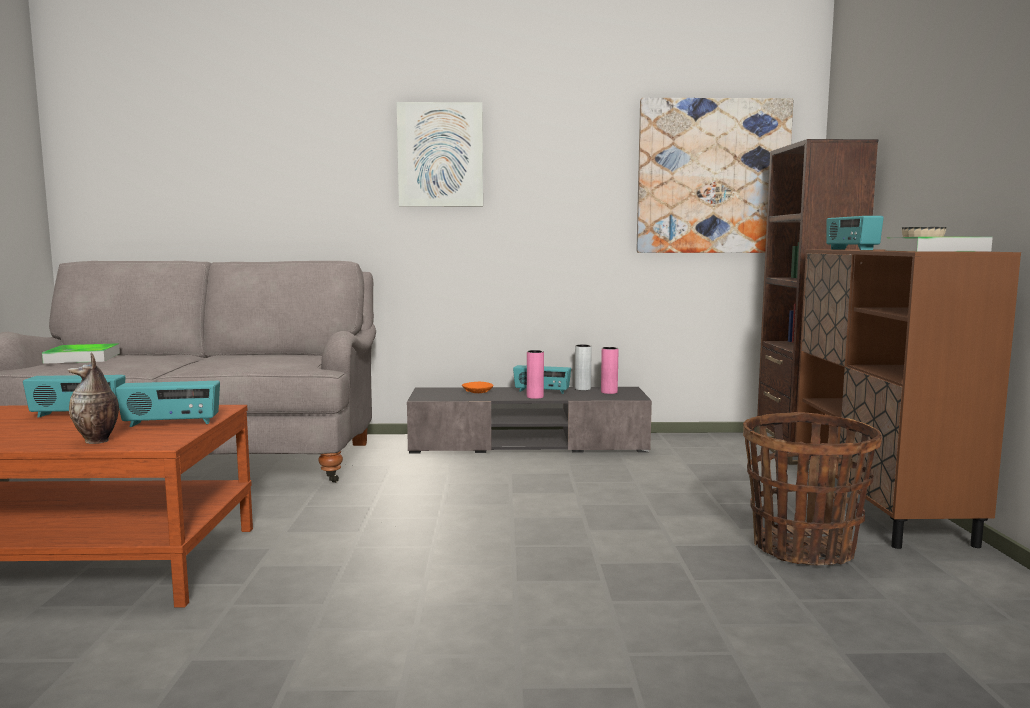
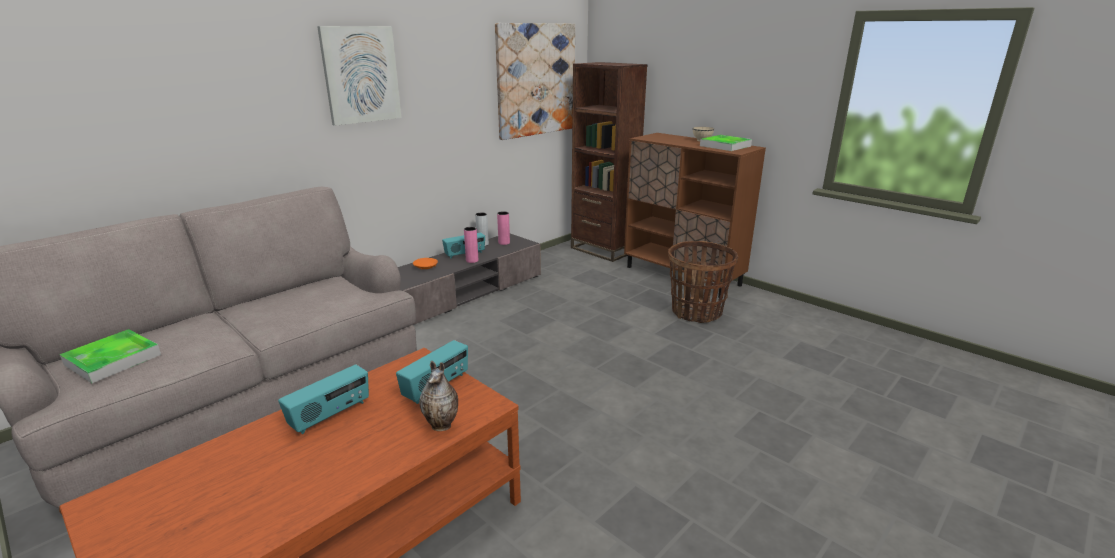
camera: 45 degrees left, 15 degrees up
radio [826,216,884,250] -> none

